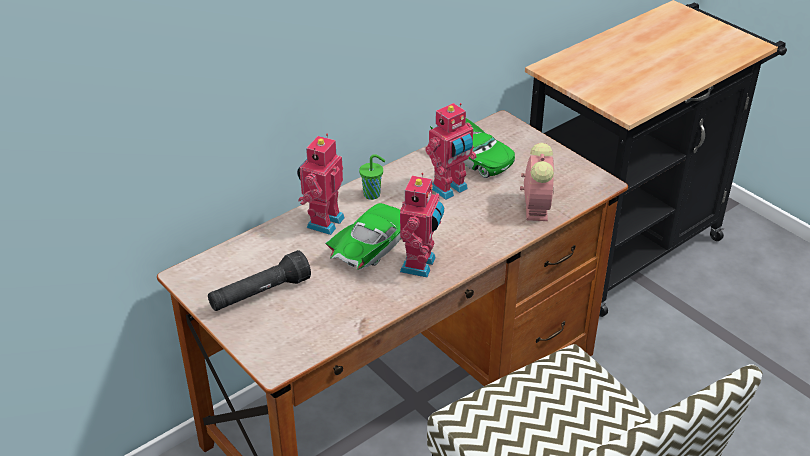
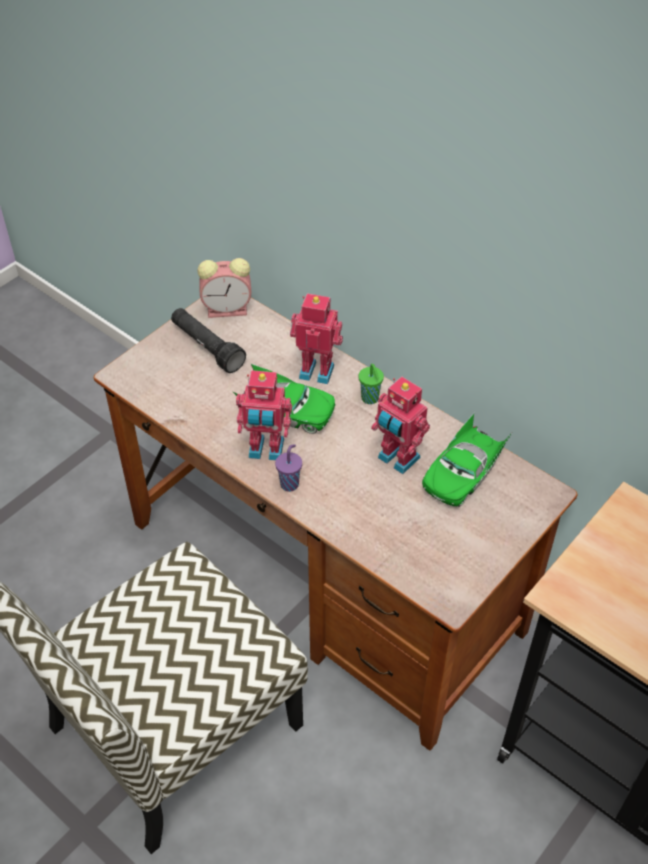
camera: 80 degrees right, 10 degrees up
alarm clock [520,143,554,221] -> alarm clock moved to [197,258,251,318]
none -> purple cup [275,444,302,492]

